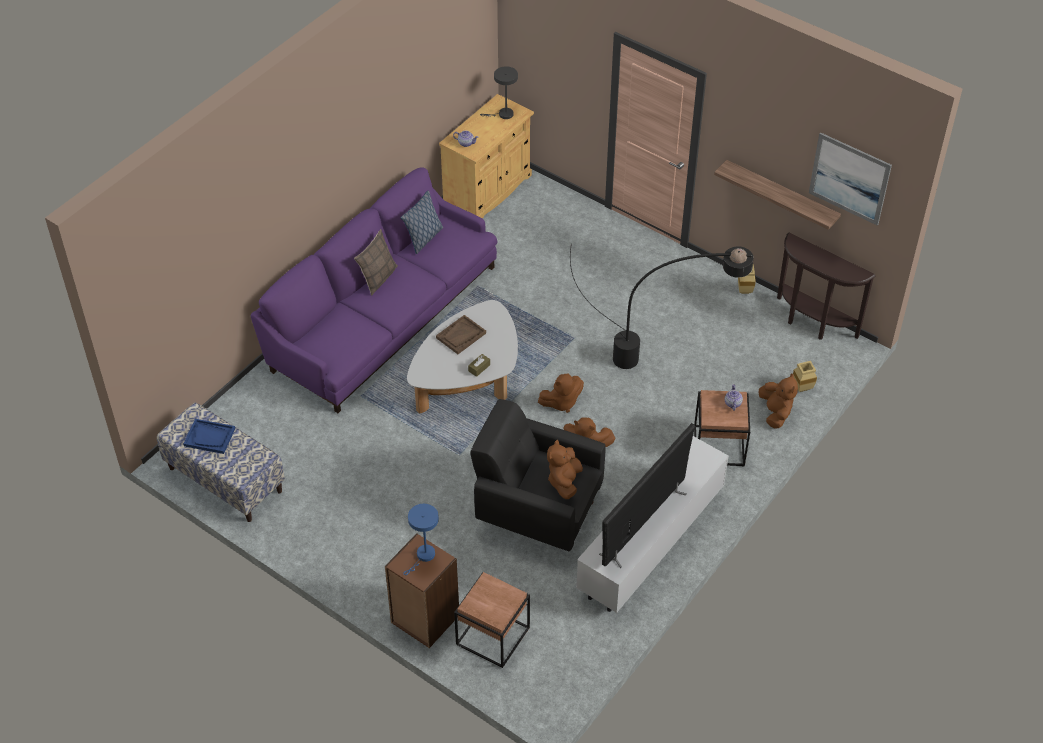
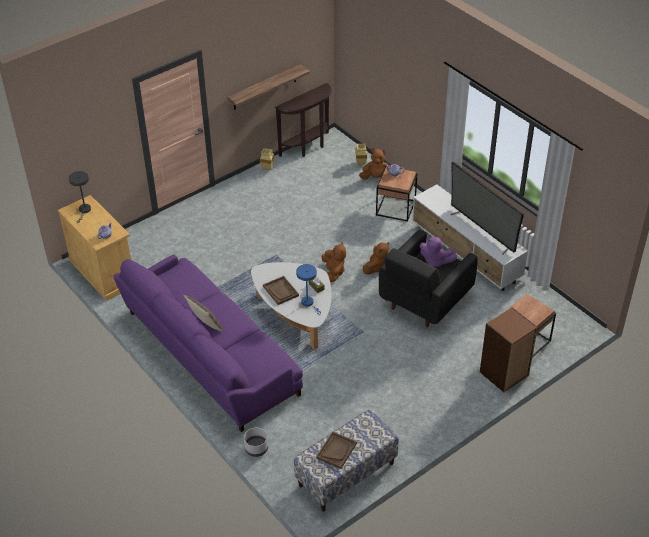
camera: 75 degrees left, 5 degrees down
blue tray [183,419,235,454] -> brown tray [316,431,357,469]
pillow [400,190,443,254] -> none
blue table lamp [403,504,439,575] -> blue table lamp moved to [296,264,321,315]
brown plush toy [547,440,583,499] -> purple plush toy [420,237,457,267]
black floor lamp [570,244,753,369] -> none
picture [809,132,892,225] -> none
none -> grey planter [244,428,268,457]

